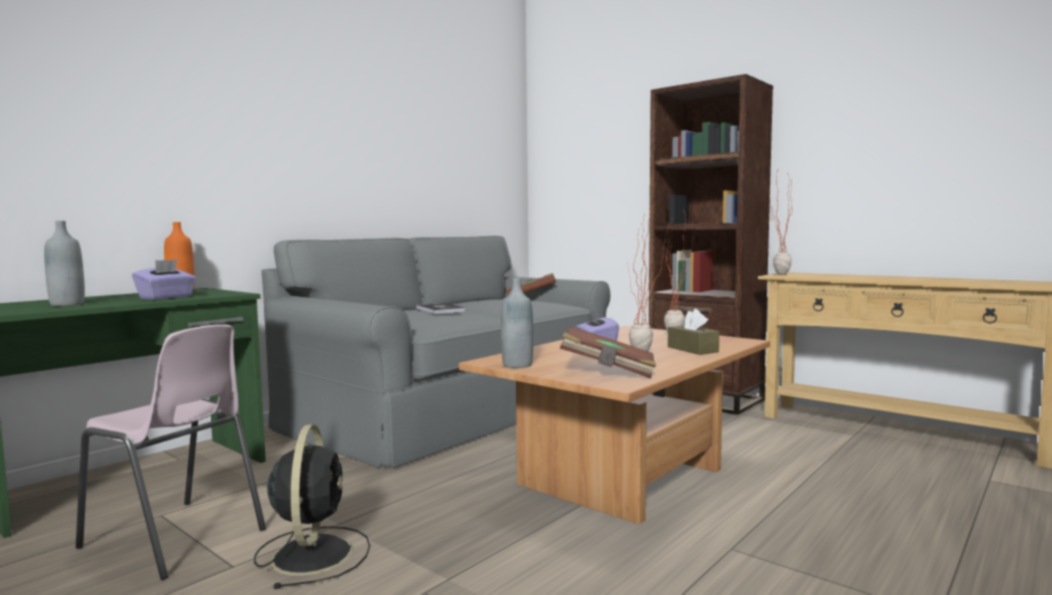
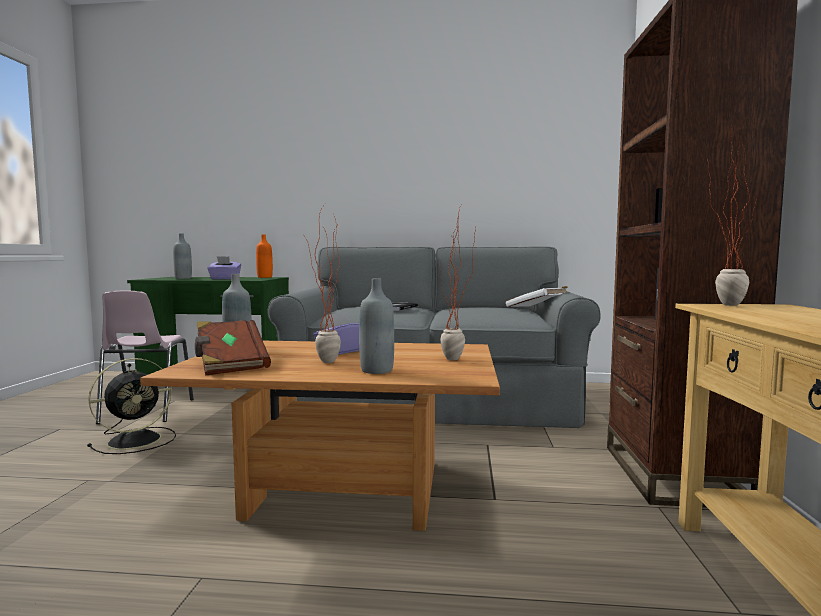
camera: 55 degrees right, 0 degrees up
brown book [506,273,556,296] -> white book [506,286,568,307]
brown tissue box [668,309,719,355] -> grey bottle [359,278,394,374]

